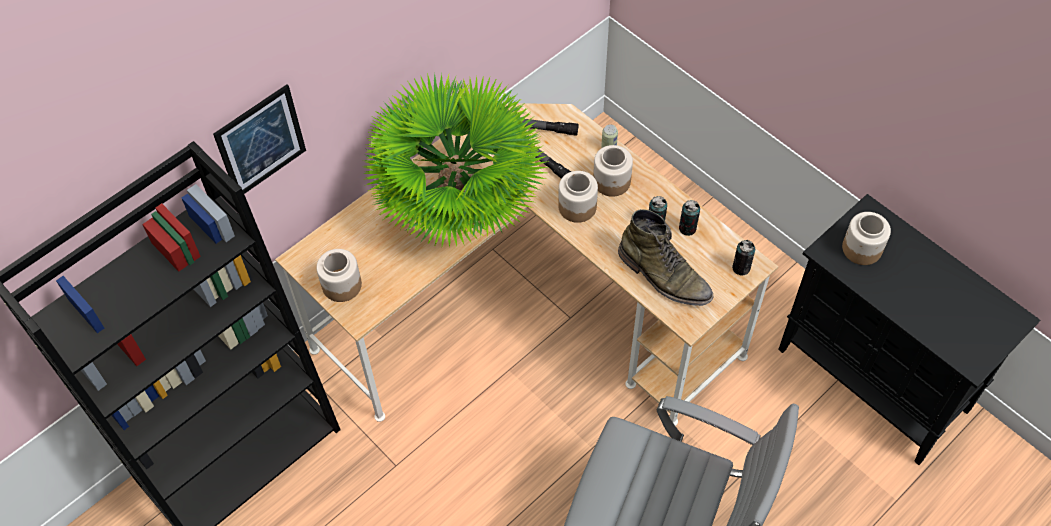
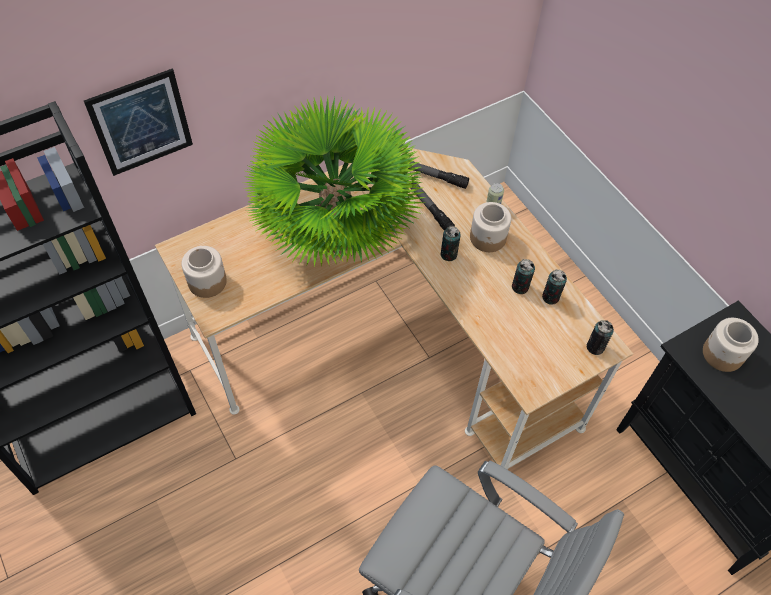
camera: 10 degrees right, 0 degrees up
jar [558,171,598,223] -> can [440,226,461,261]
green boot [618,209,714,306] -> none

